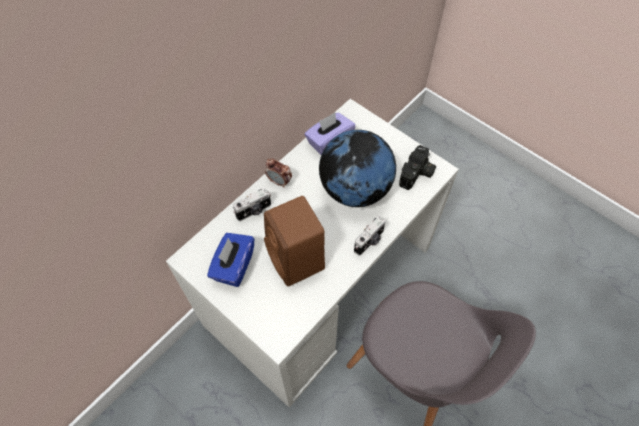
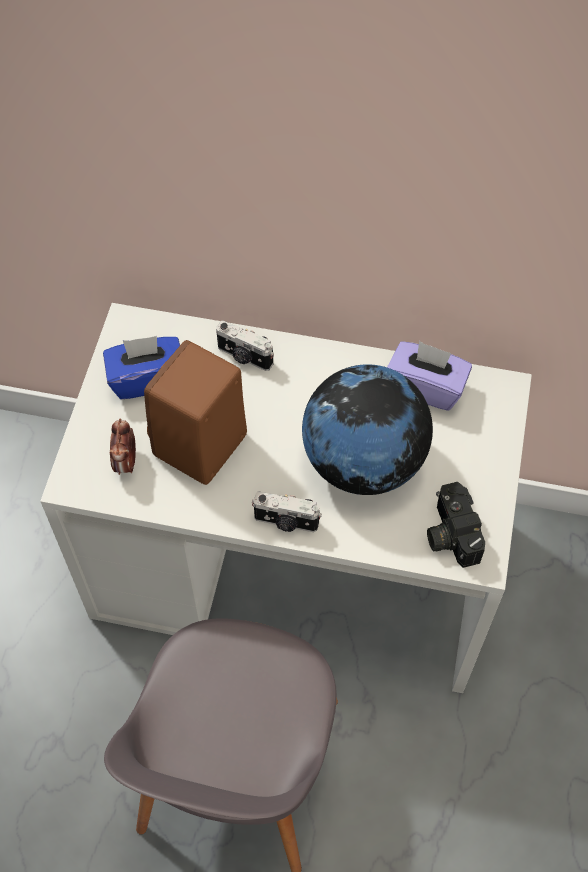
camera: 60 degrees right, 0 degrees up
alarm clock [265,158,292,188] -> alarm clock moved to [110,419,136,475]
camera [399,145,436,190] -> camera turned 75 degrees clockwise [427,482,485,568]

